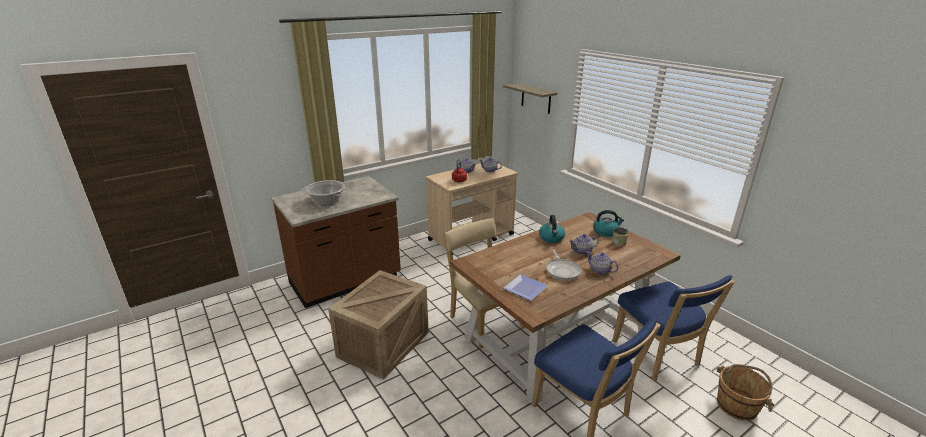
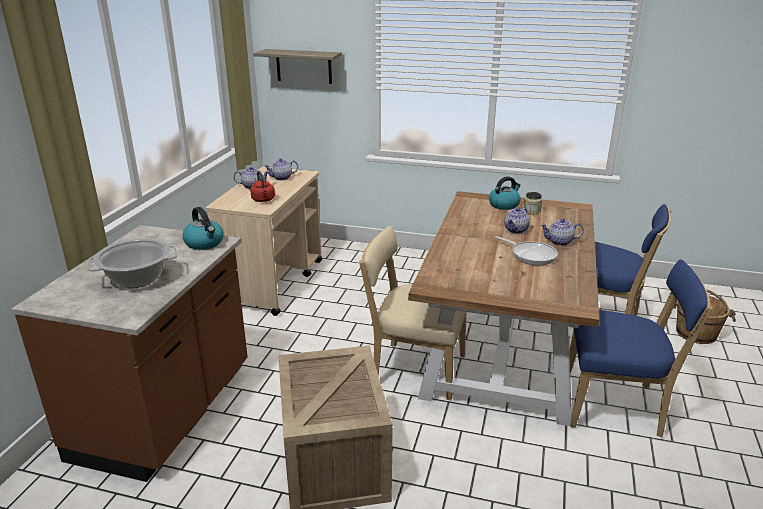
camera: 40 degrees left, 0 degrees up
plate [503,274,548,301] -> none
kettle [539,215,565,243] -> kettle moved to [182,207,224,250]

